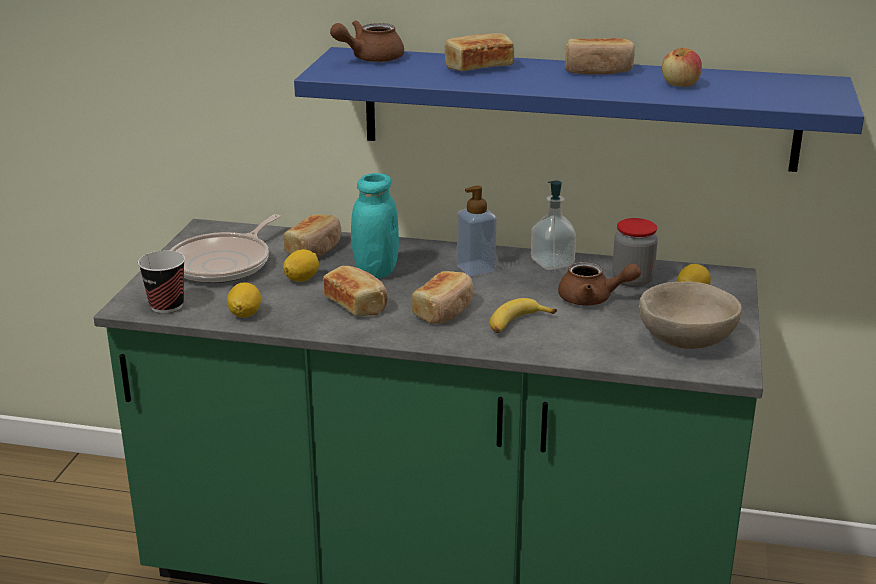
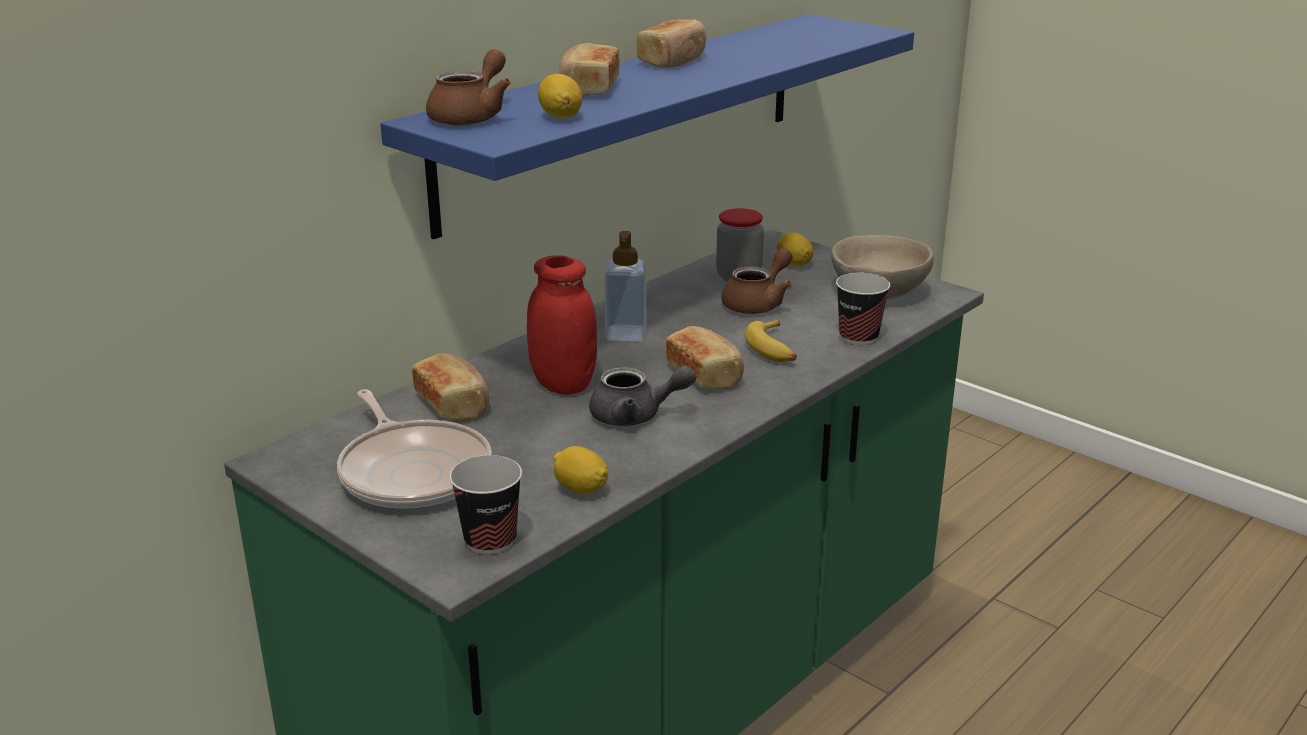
camera: 60 degrees left, 0 degrees up
lemon [283,249,319,282] -> lemon moved to [538,74,582,119]
bread [323,266,388,316] -> grey teapot [589,365,696,426]
brown teapot [330,20,404,62] -> brown teapot turned 150 degrees counterclockwise [426,49,511,125]
turquoise jar [351,173,399,279] -> red jar [527,255,597,395]
soap dispenser [531,181,576,270] -> none
apple [662,48,702,87] -> none
none -> cup [836,273,890,345]

